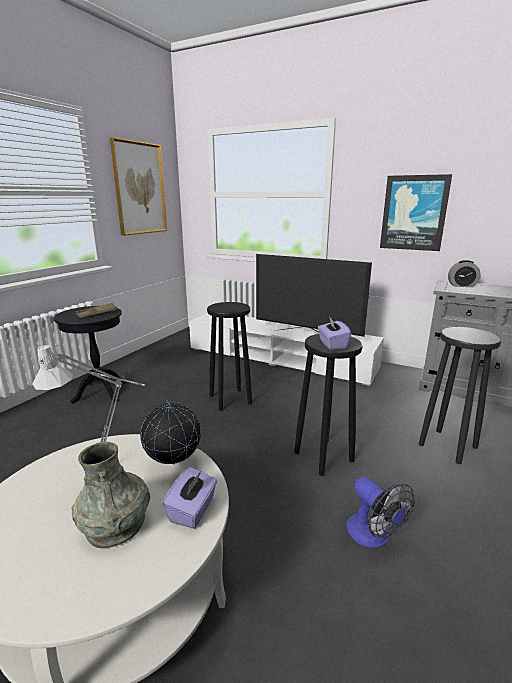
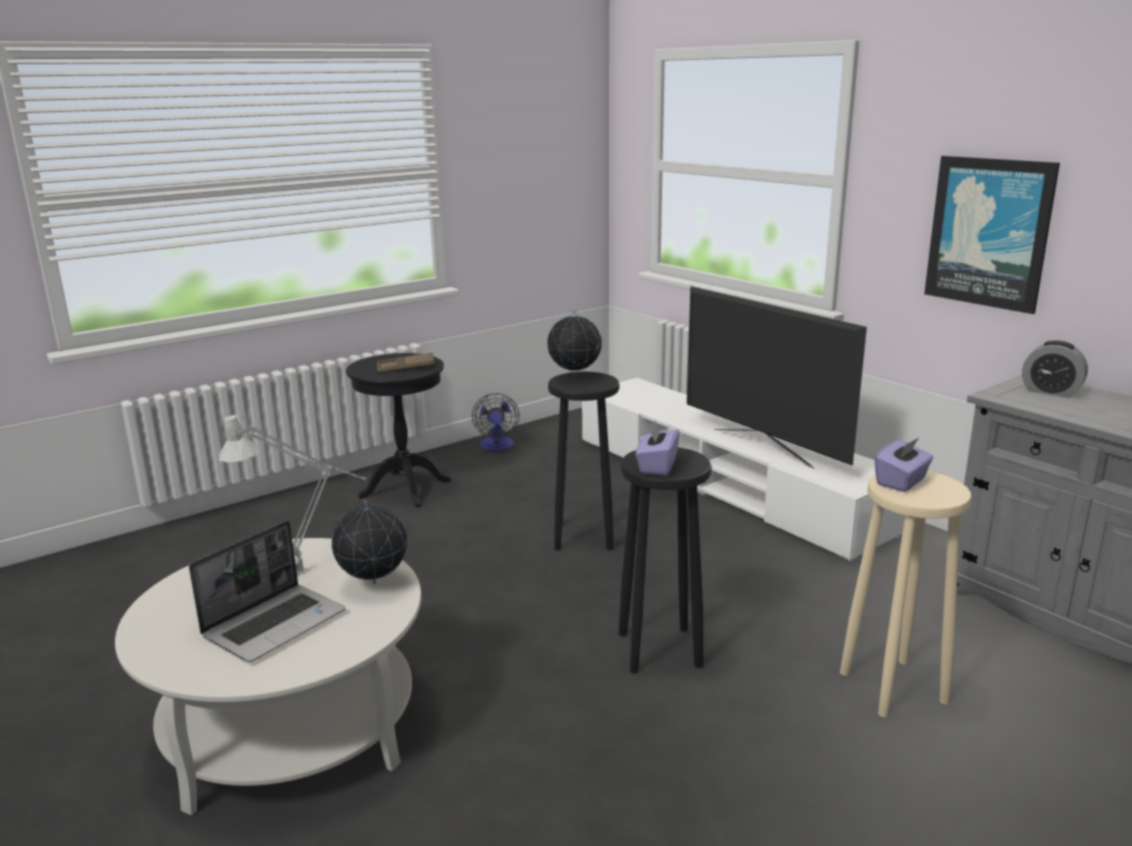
camera: 25 degrees right, 0 degrees up
grey vase [71,442,150,549] -> laptop [189,521,346,662]
picture [110,137,167,236] -> none
purple tissue box [163,467,217,529] -> purple tissue box moved to [874,438,933,492]
fan [346,477,415,548] -> fan moved to [472,393,520,450]
black stool [419,327,501,464] -> beige stool [840,471,971,717]
none -> globe [547,311,602,377]

